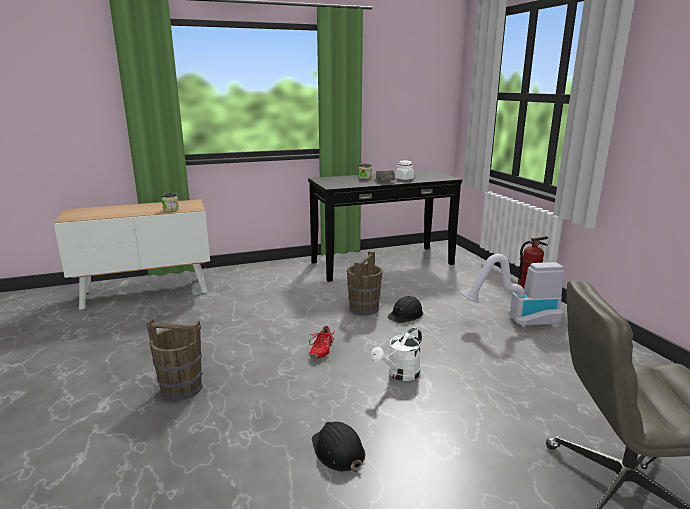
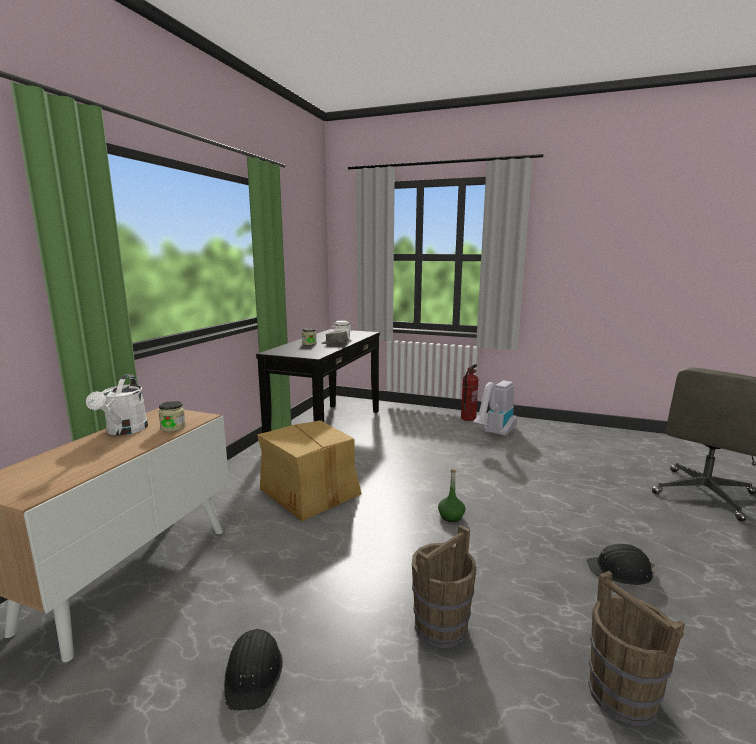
camera: 50 degrees left, 5 degrees down
red shoe [309,326,334,359] -> green bottle [438,469,465,522]
brown bucket [347,251,383,315] -> brown bucket moved to [588,571,685,726]
white watering can [371,327,422,381] -> white watering can moved to [86,374,148,435]
black hard hat [387,296,423,323] -> black hard hat moved to [224,629,283,710]
none -> cardboard box [257,420,362,521]

